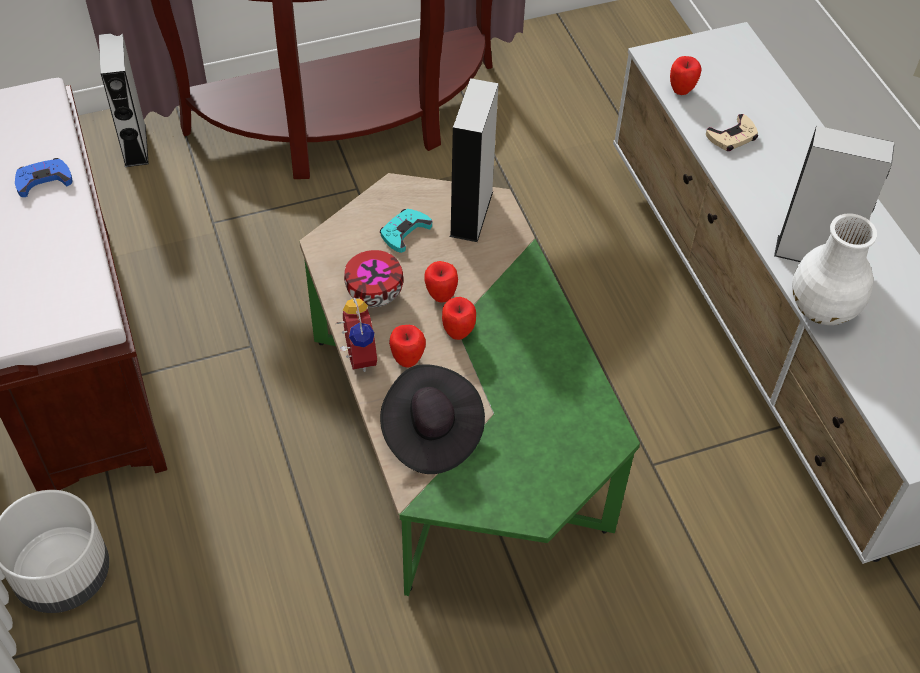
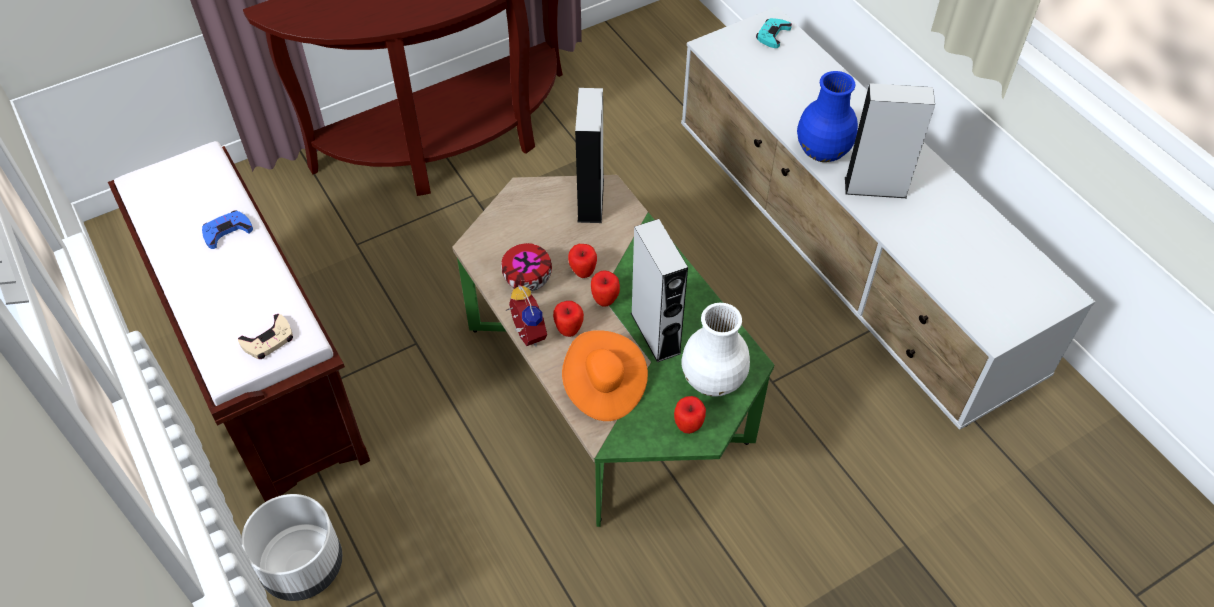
camera: 10 degrees left, 0 degrees up
grey speaker [99,33,149,167] -> grey speaker moved to [631,219,688,362]
turquoise game controller [380,209,432,253] -> turquoise game controller moved to [756,18,792,48]
black hat [380,364,485,474] -> orange hat [562,330,648,421]
apple [670,56,702,95] -> apple moved to [674,396,706,434]
beige game controller [706,114,758,151] -> beige game controller moved to [238,314,293,359]
white vase [792,213,877,325] -> white vase moved to [681,303,750,397]
none -> blue vase [797,71,858,162]

